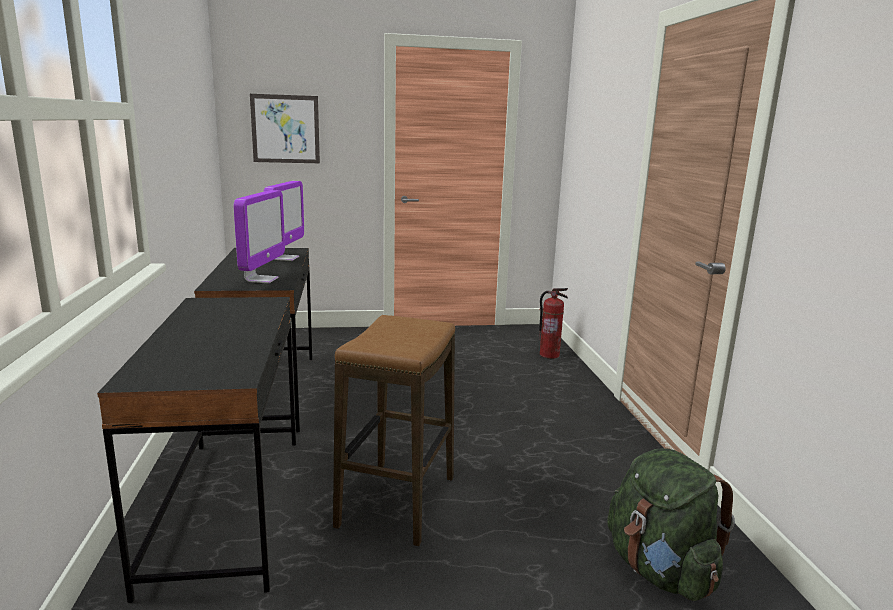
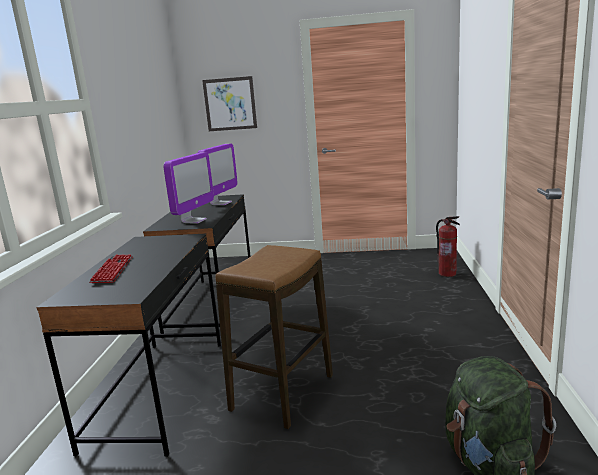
camera: 15 degrees right, 0 degrees up
none -> keyboard [89,254,133,283]

